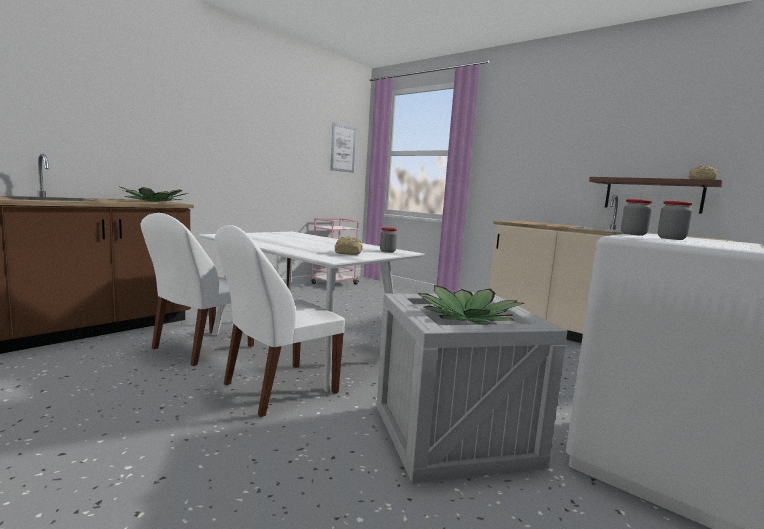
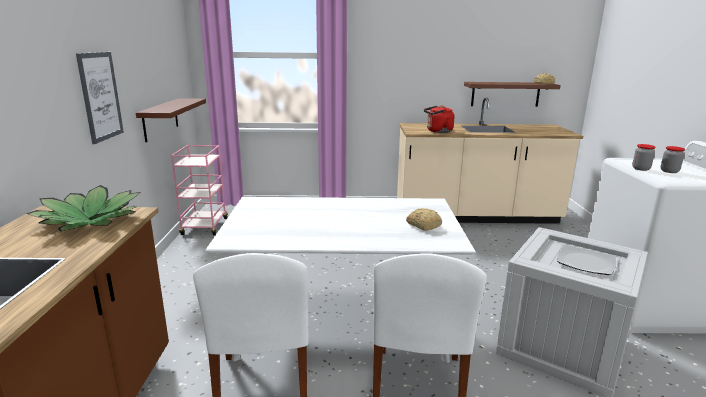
camera: 40 degrees left, 10 degrees up
picture [330,123,356,173] -> picture moved to [76,52,124,144]
jar [380,228,397,253] -> none
potted plant [418,285,524,325] -> plate [557,245,616,275]
none -> brown shelf [136,98,206,142]
none -> red kettle [424,105,455,133]

